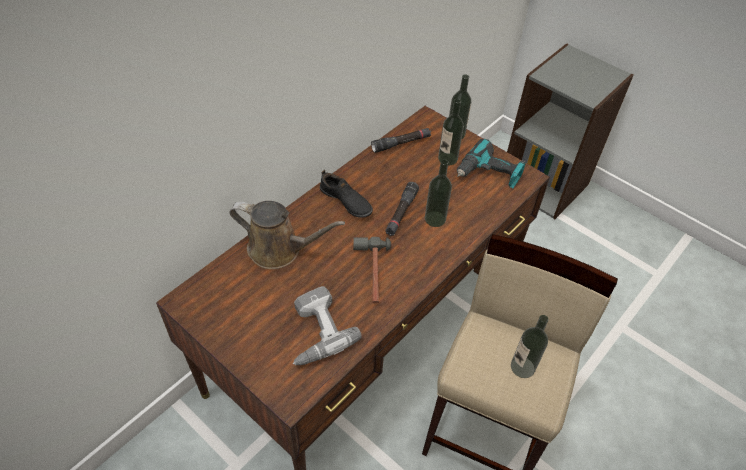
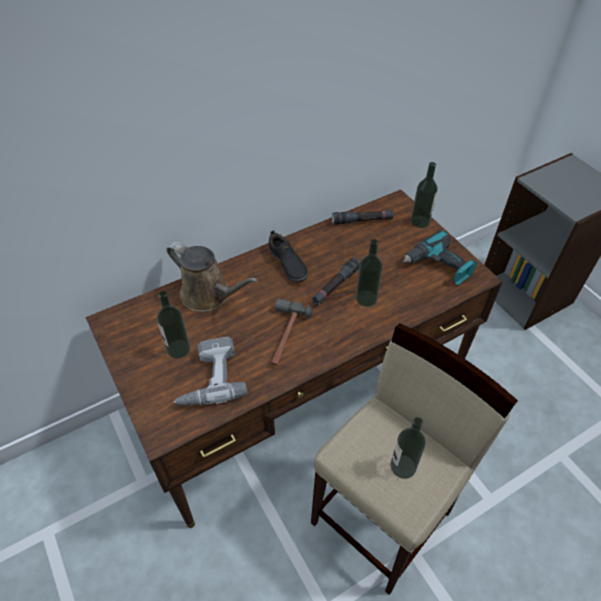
camera: 20 degrees right, 0 degrees up
bottle [438,99,464,165] -> bottle moved to [157,291,190,358]

